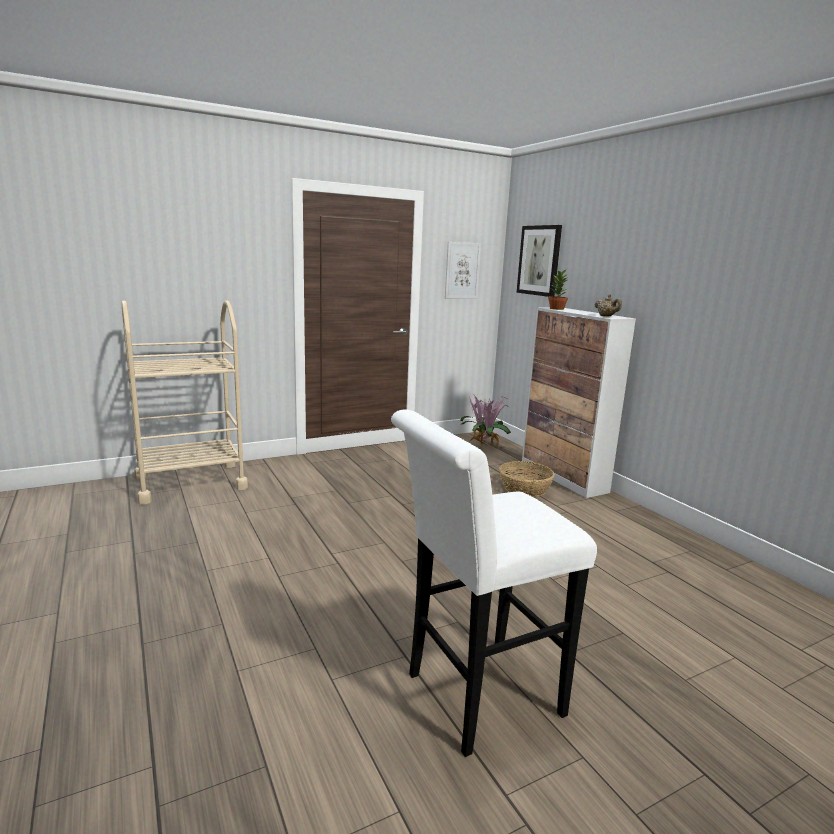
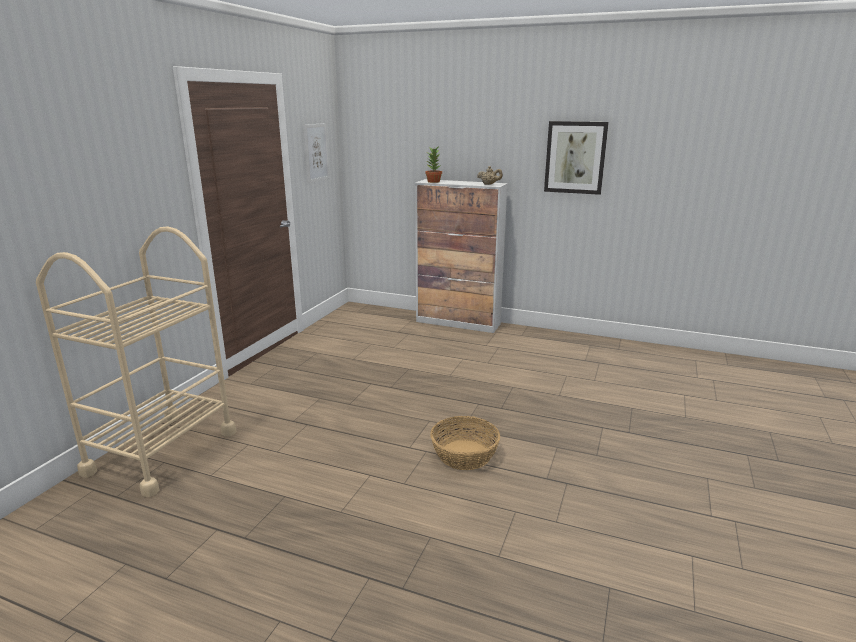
camera: 40 degrees left, 5 degrees up
white stool [391,410,597,757] -> none
potted plant [460,395,511,451] -> none
basket [499,461,555,497] -> basket moved to [430,416,500,470]
picture [517,225,562,297] -> picture moved to [544,121,609,195]

